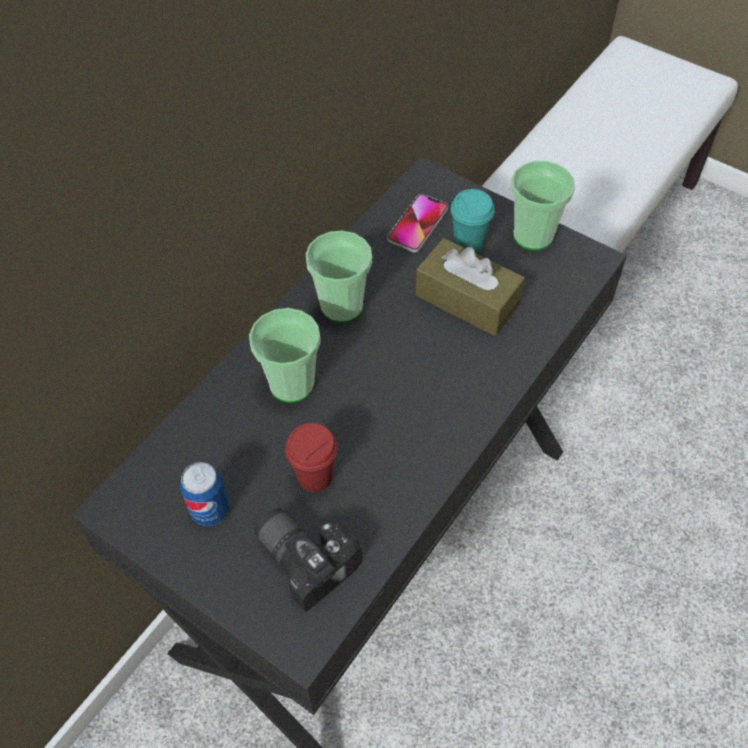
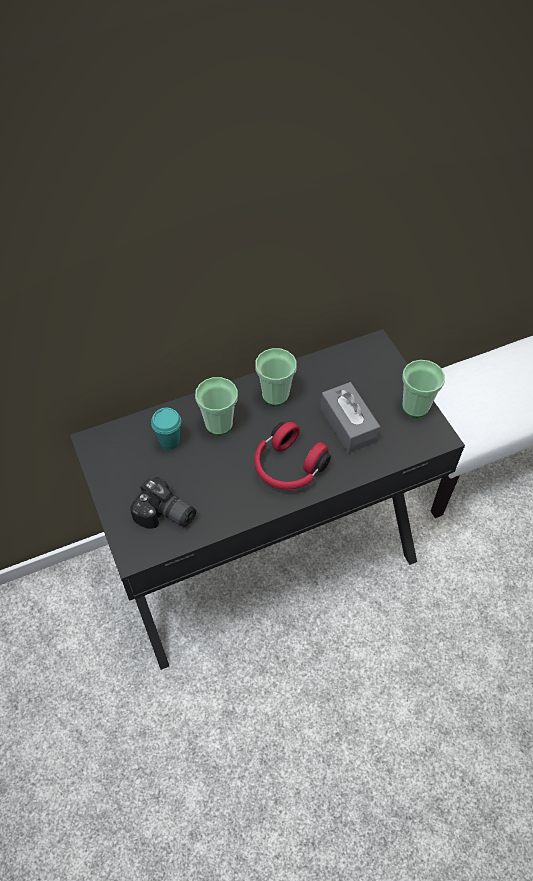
camera: 30 degrees right, 0 degrees up
can [180,462,229,526] -> none
camera [255,508,362,612] -> camera turned 135 degrees clockwise [130,477,196,529]
red cup [285,423,338,492] -> none
phone [387,194,448,252] -> none
brown tissue box [415,238,525,336] -> grey tissue box [320,382,380,453]
turquoise cup [451,189,495,254] -> turquoise cup moved to [151,408,181,450]
none -> red headphones [254,422,331,490]

